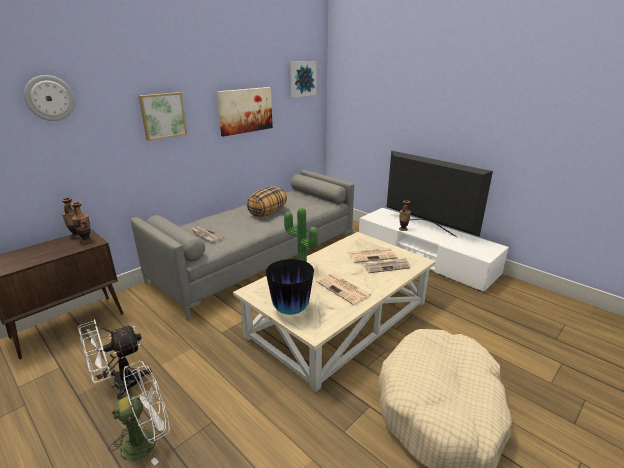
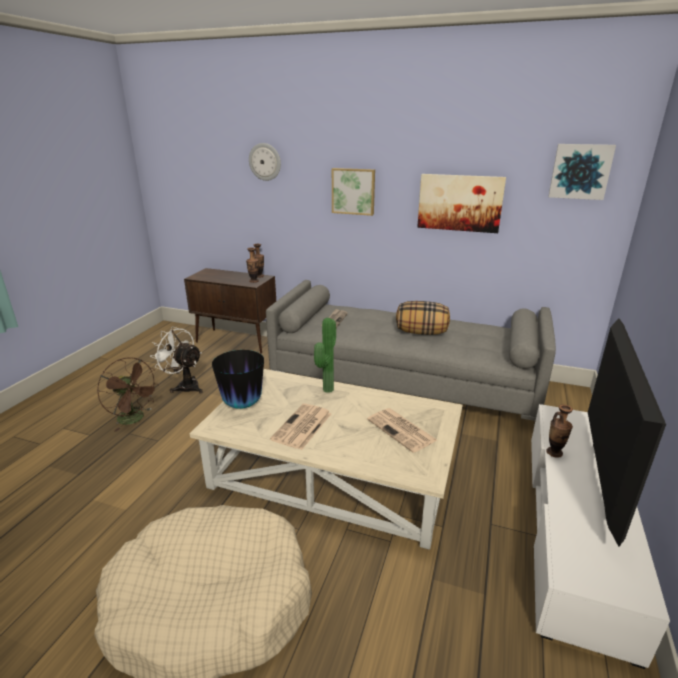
camera: 65 degrees right, 0 degrees up
white fan [108,361,170,465] -> brown fan [97,357,159,432]
newspaper [364,258,410,273] -> none

